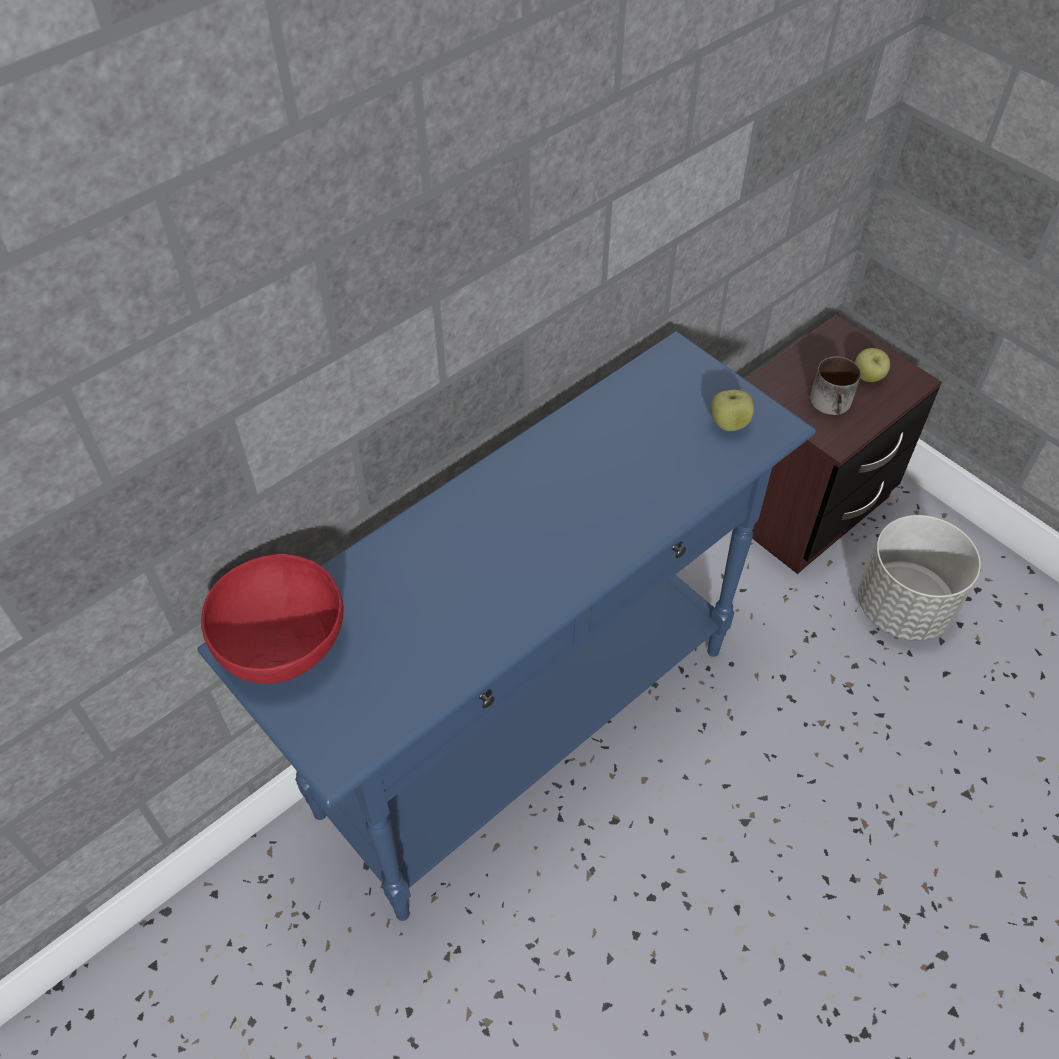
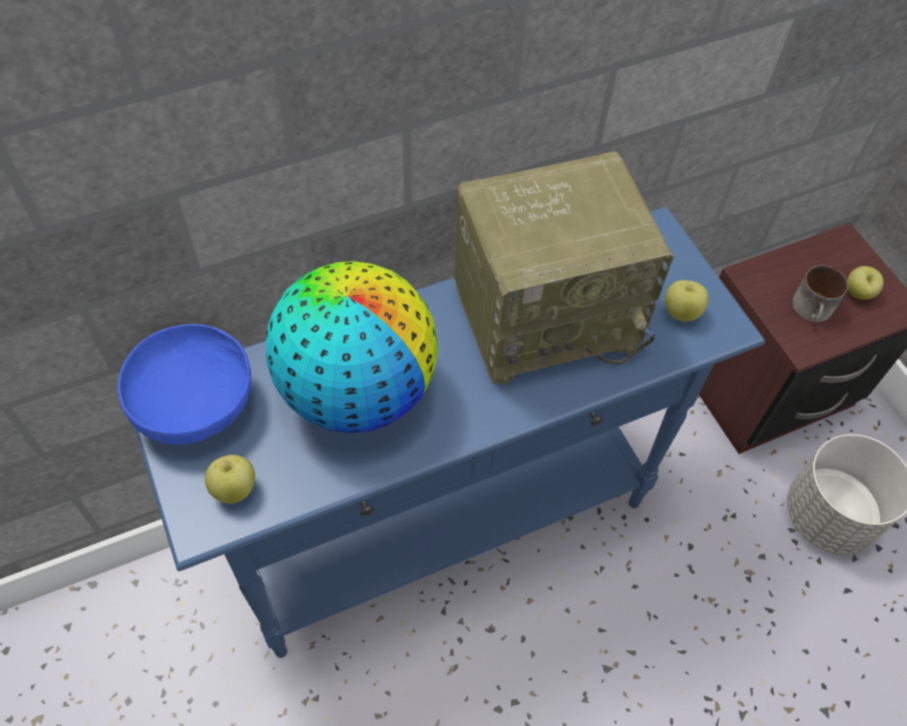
camera: 15 degrees right, 5 degrees up
red bowl [201,554,344,684] -> blue bowl [118,324,251,445]
none -> apple [205,455,255,504]
none -> globe [266,261,438,433]
none -> radio [454,151,674,385]

